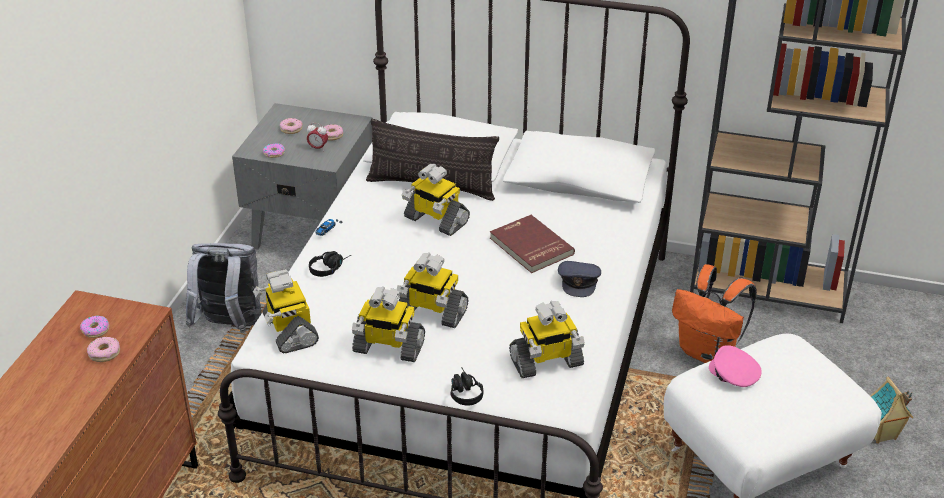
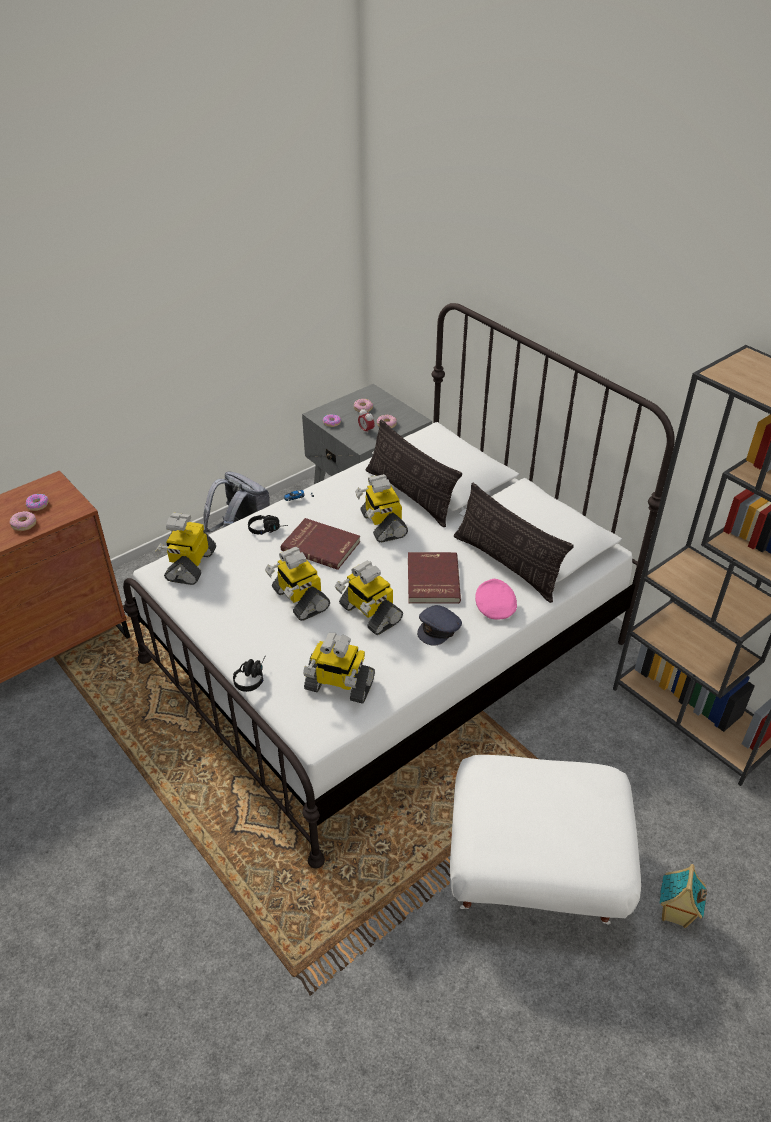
camera: 35 degrees right, 5 degrees up
toy robot [352,287,425,362] -> toy robot moved to [335,561,403,635]
orange backpack [672,264,757,363] -> none
pink cap [709,345,762,387] -> pink cap moved to [475,579,517,619]
none -> red book [281,518,361,570]
none -> pillow [454,483,574,603]

